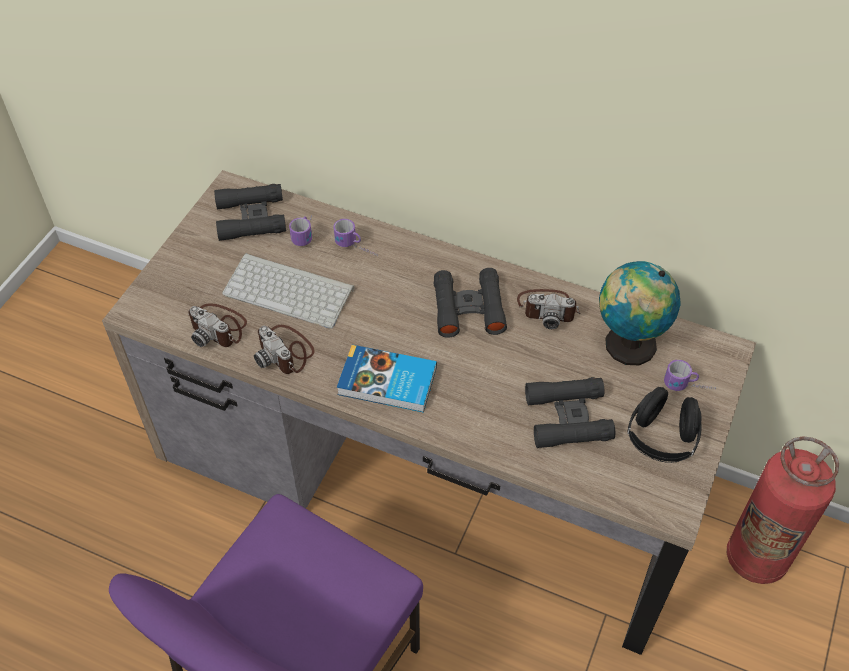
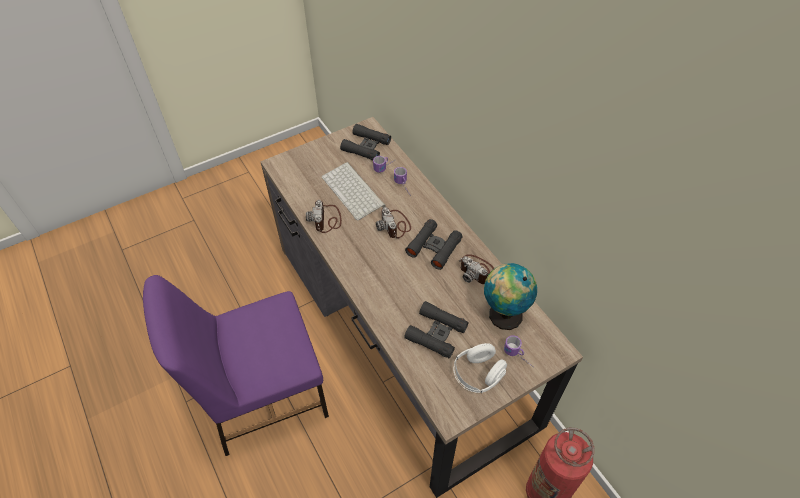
camera: 35 degrees right, 0 degrees up
camera [188,303,247,347] -> camera moved to [376,207,411,239]
book [337,345,437,413] -> none
black headphones [627,387,701,463] -> white headphones [453,343,507,393]

